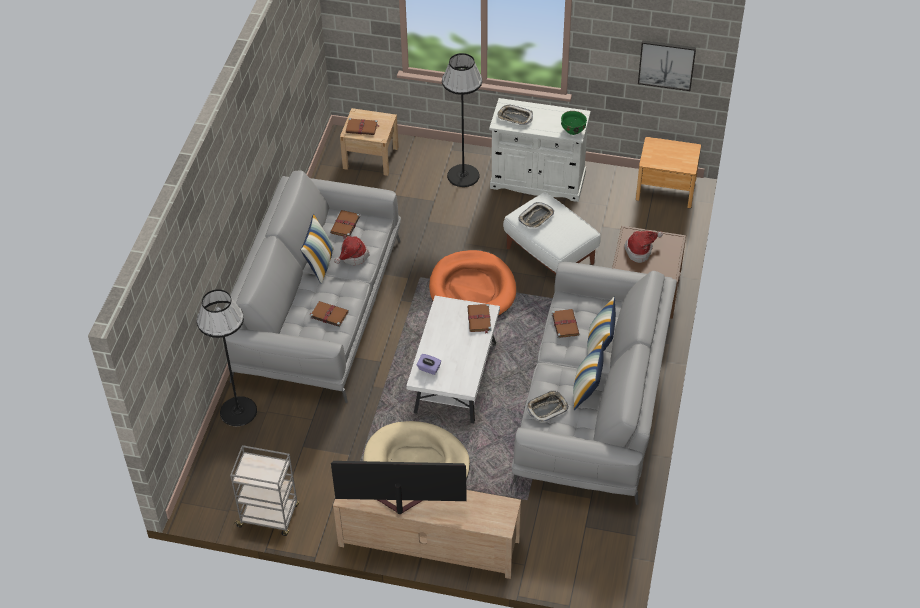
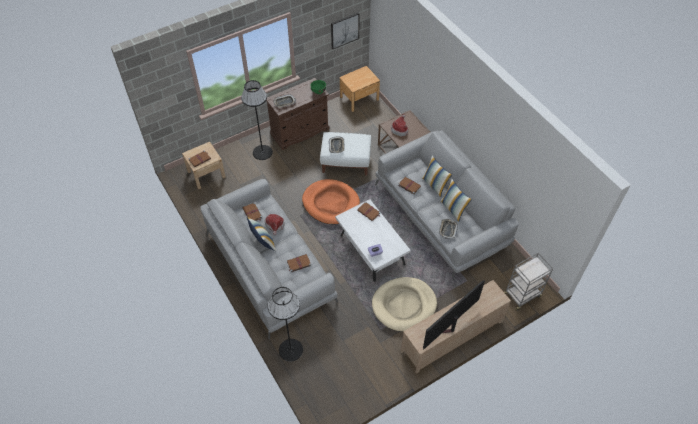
camera: 45 degrees left, 5 degrees up
grey cart [230,445,299,536] -> grey cart moved to [504,252,553,311]
white cabinet [489,98,591,202] -> brown cabinet [266,78,329,150]

